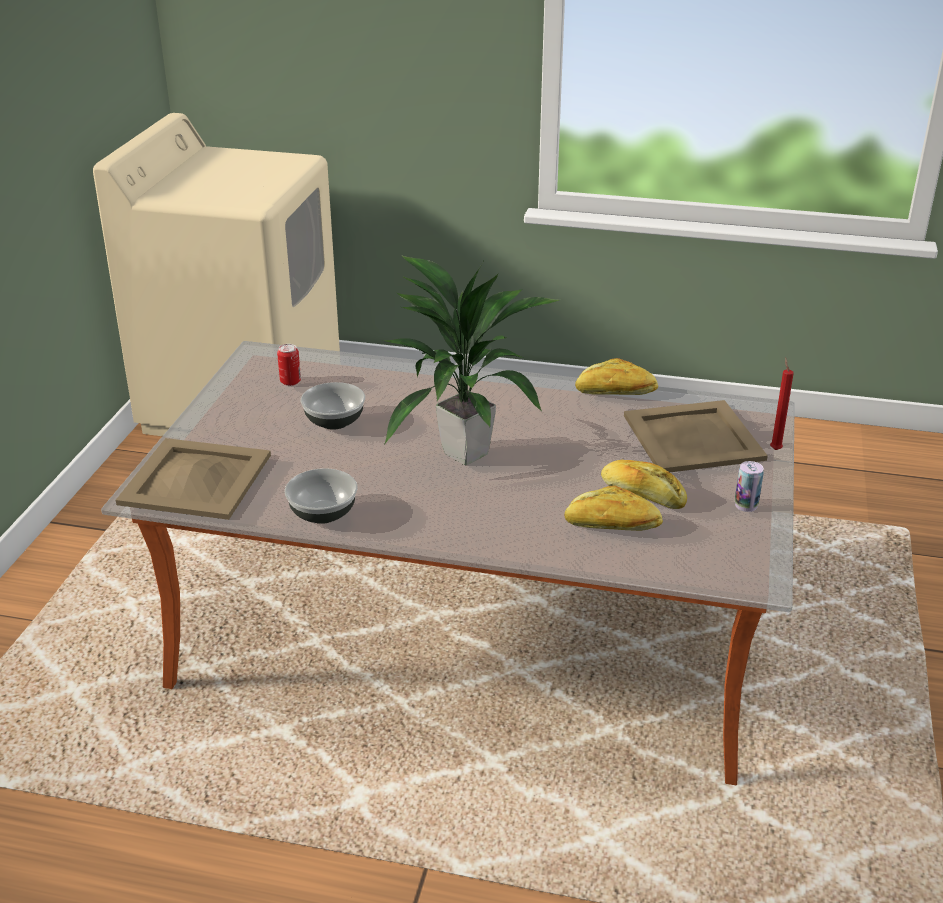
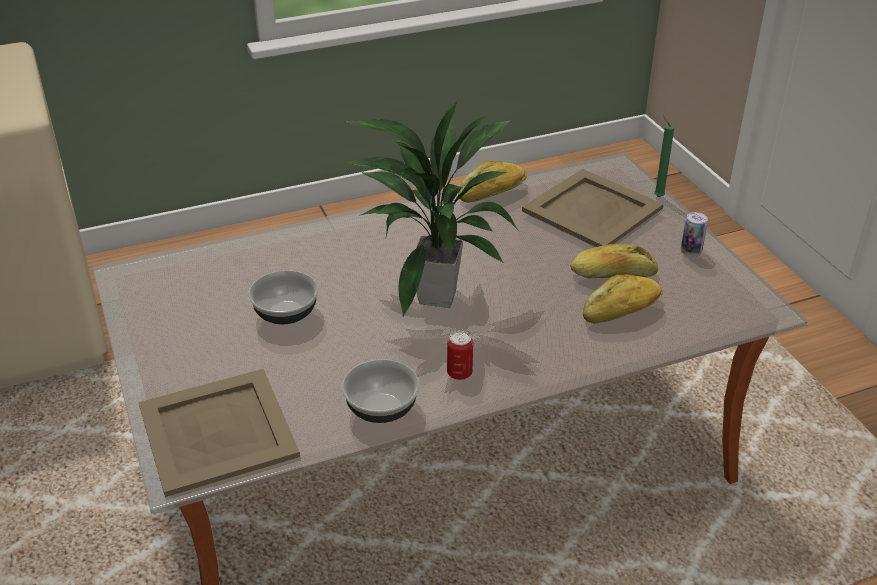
camera: 35 degrees left, 5 degrees up
can [277,344,301,386] -> can moved to [447,331,473,380]
red candle [770,358,794,450] -> green candle [654,116,674,197]

